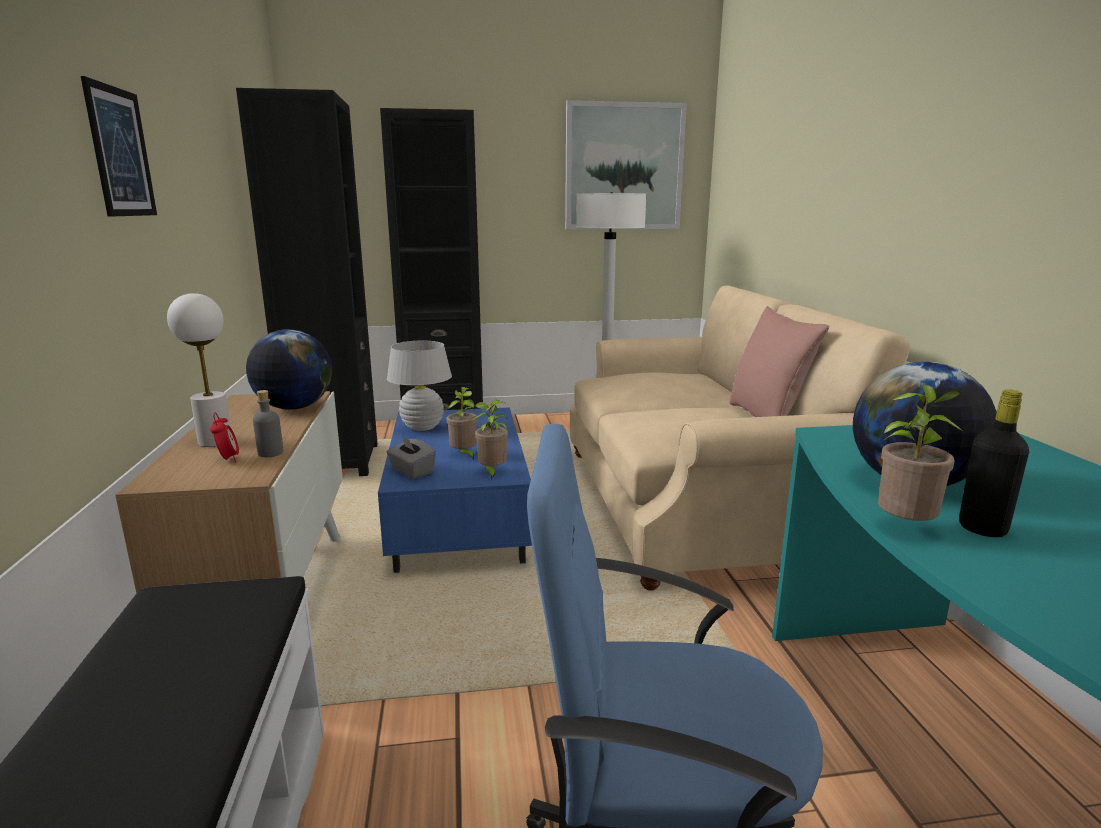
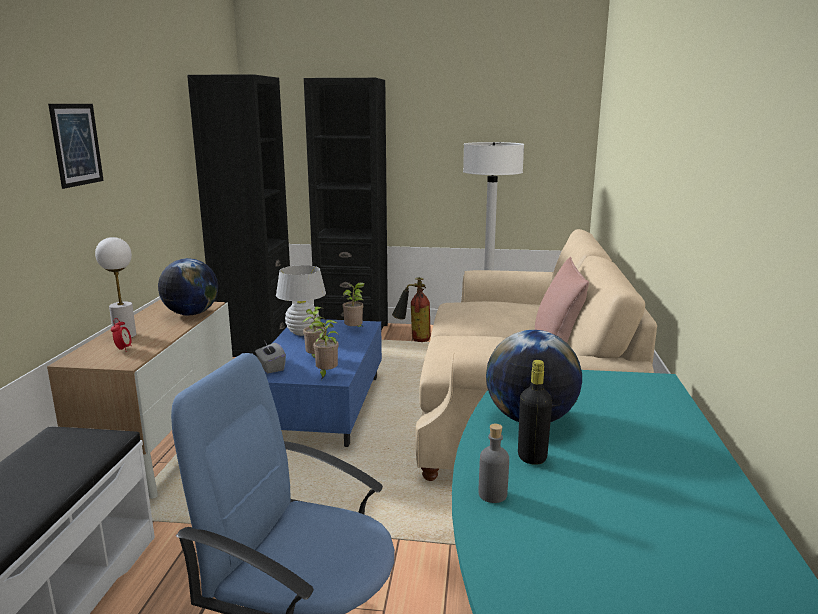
camera: 15 degrees right, 0 degrees up
grey bottle [253,390,283,457] -> grey bottle moved to [479,424,509,503]
picture [565,100,687,229] -> none
potted plant [878,385,962,521] -> potted plant moved to [342,283,365,327]
none -> fire extinguisher [392,277,431,342]

